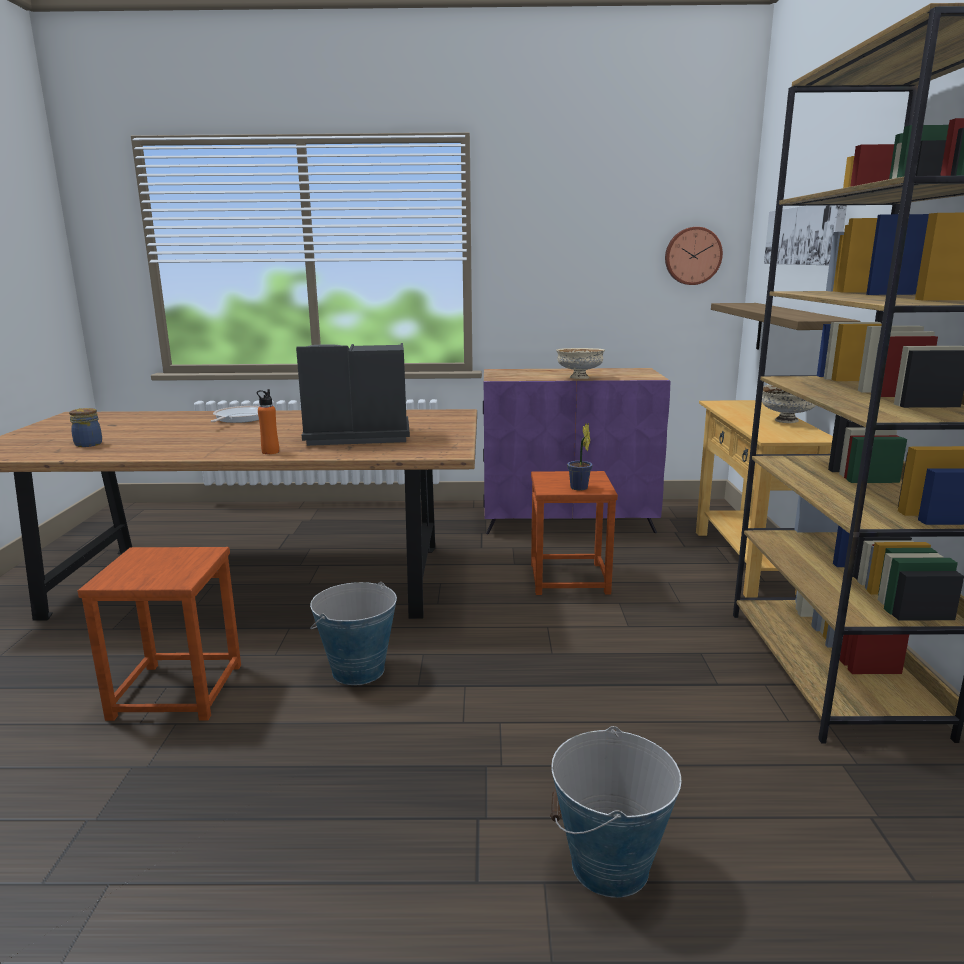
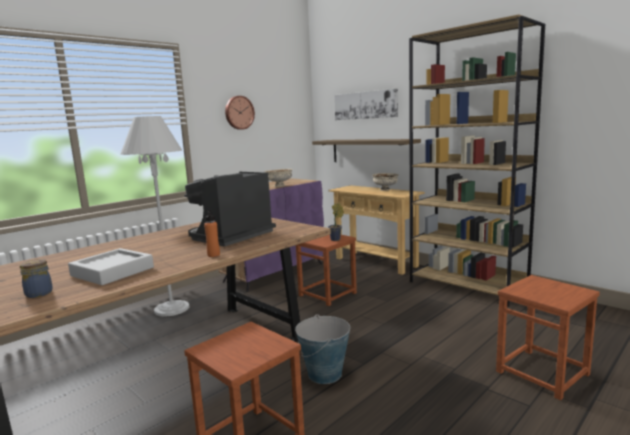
camera: 45 degrees left, 5 degrees down
frying pan [211,406,260,423] -> none
bucket [550,726,682,898] -> brown stool [496,275,600,400]
wall clock [665,227,723,285] -> wall clock moved to [225,96,255,130]
none -> grey tray [68,248,154,285]
none -> white floor lamp [121,116,190,317]

